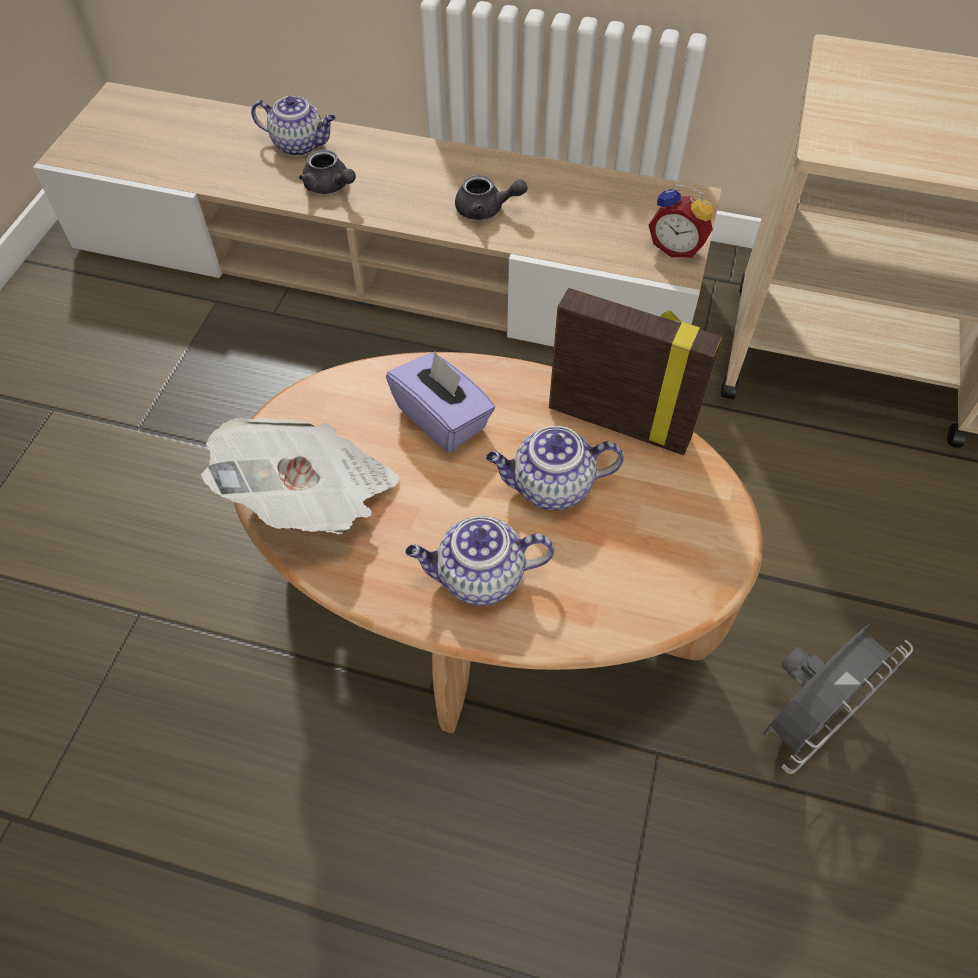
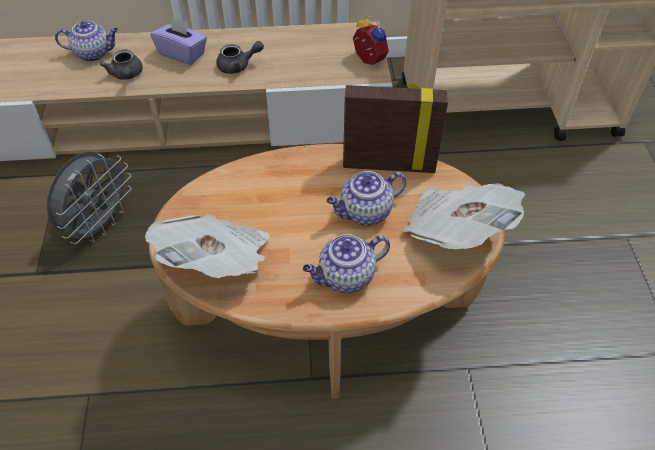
camera: 20 degrees left, 5 degrees down
grey teapot [299,150,356,194] -> grey teapot turned 45 degrees clockwise [100,50,143,80]
purple tissue box [386,351,495,452] -> purple tissue box moved to [151,16,207,65]
alarm clock [648,185,713,257] -> alarm clock turned 135 degrees counterclockwise [353,15,389,66]
grey fan [763,624,913,774] -> grey fan moved to [46,152,131,244]
none -> newspaper [403,183,525,249]

